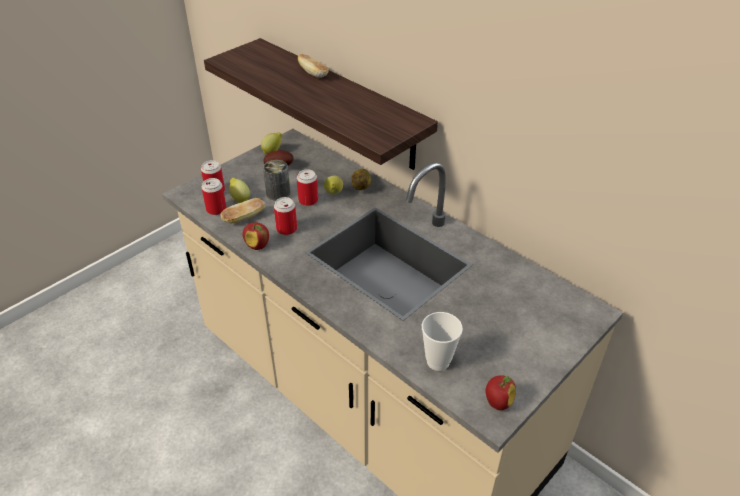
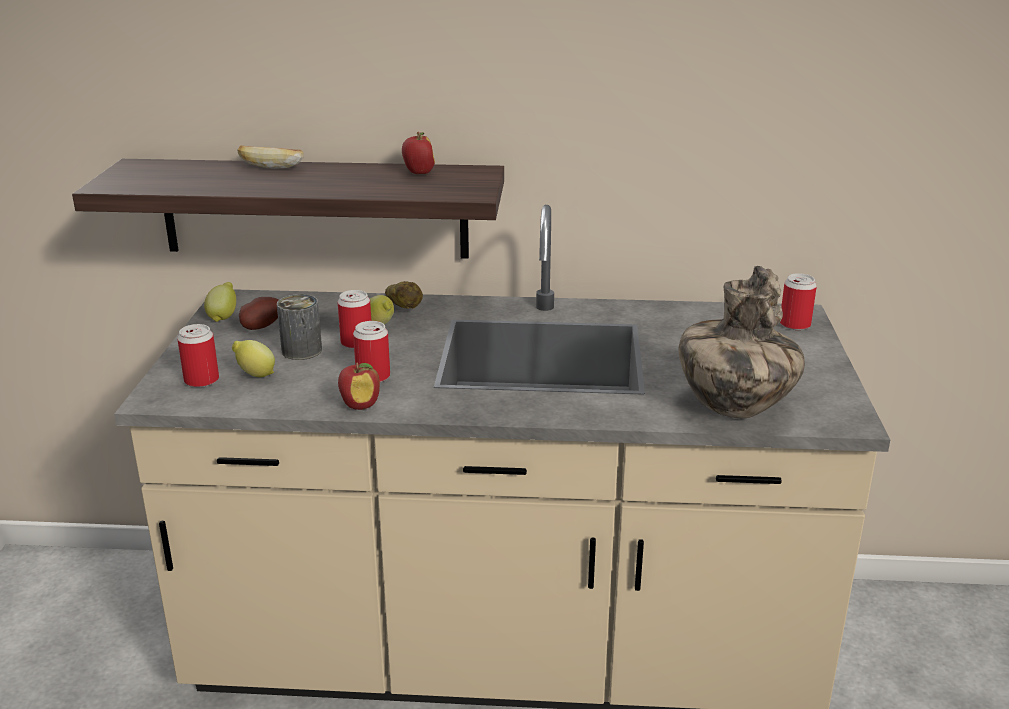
camera: 40 degrees left, 15 degrees down
can [202,178,226,215] -> can moved to [780,273,817,330]
bread [220,198,265,224] -> none
cup [422,312,463,371] -> vase [679,266,805,419]
apple [486,375,516,410] -> apple moved to [402,132,435,174]

